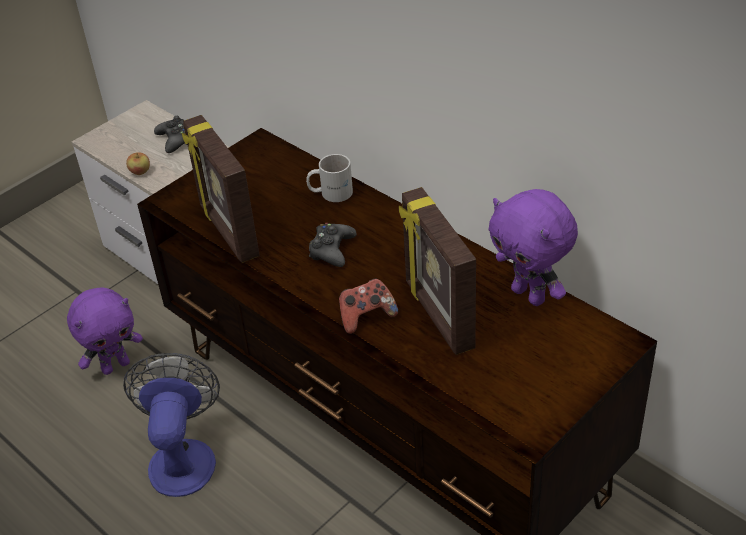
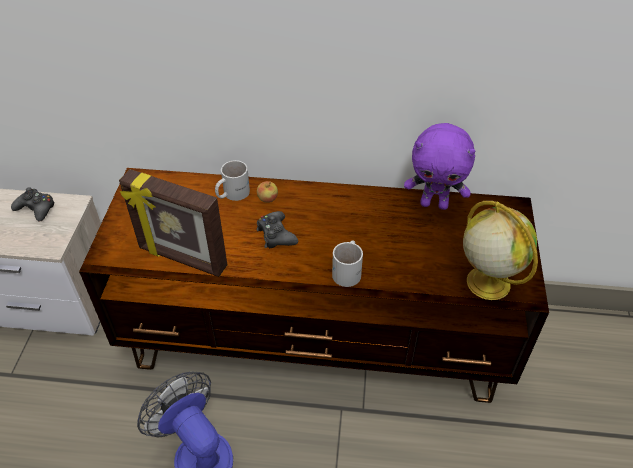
camera: 40 degrees left, 5 degrees up
purple plush toy [67,287,143,375] -> none
apple [126,152,150,175] -> apple moved to [257,181,278,203]
game controller [339,278,398,334] -> white mug [332,241,363,287]
picture frame [399,187,476,355] -> none
none -> globe [463,201,538,300]

